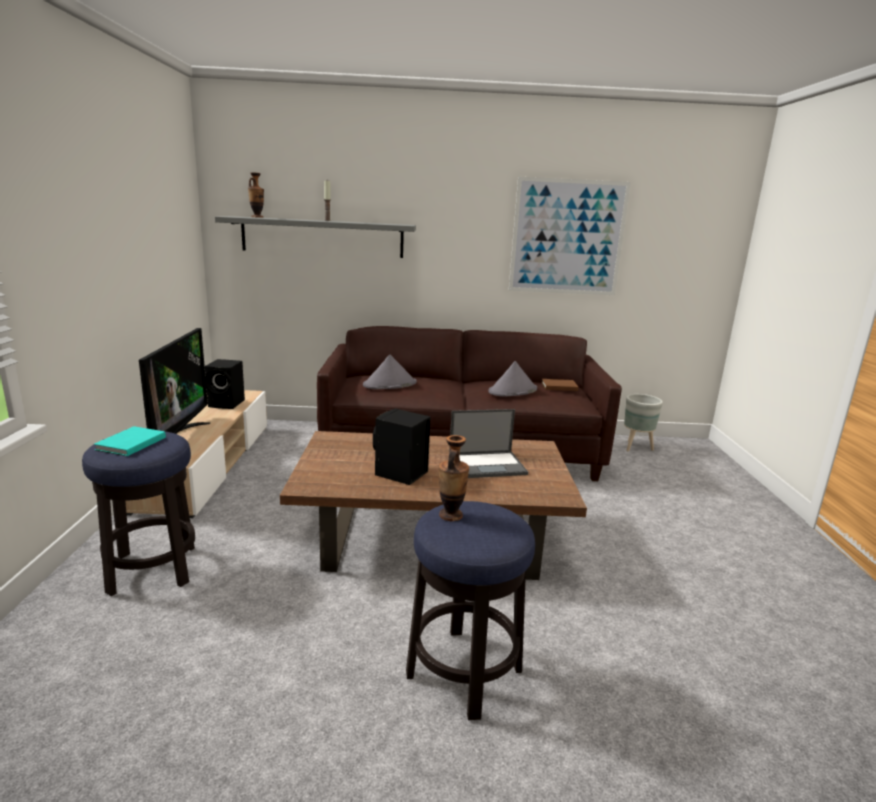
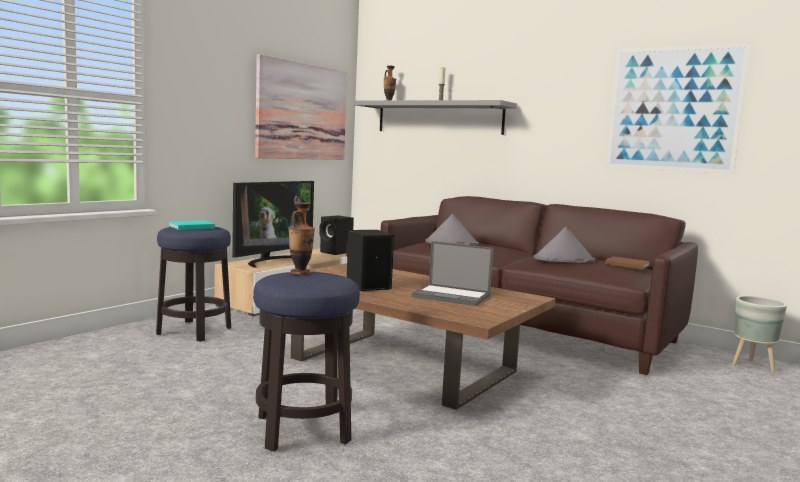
camera: 35 degrees right, 10 degrees down
none -> picture [255,54,347,160]

